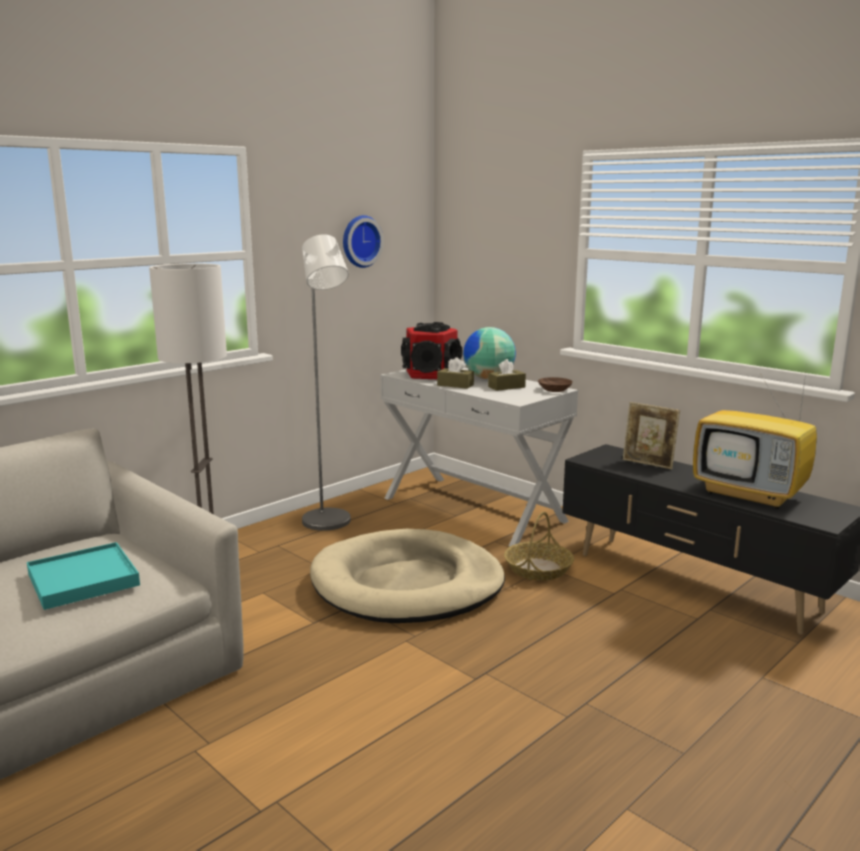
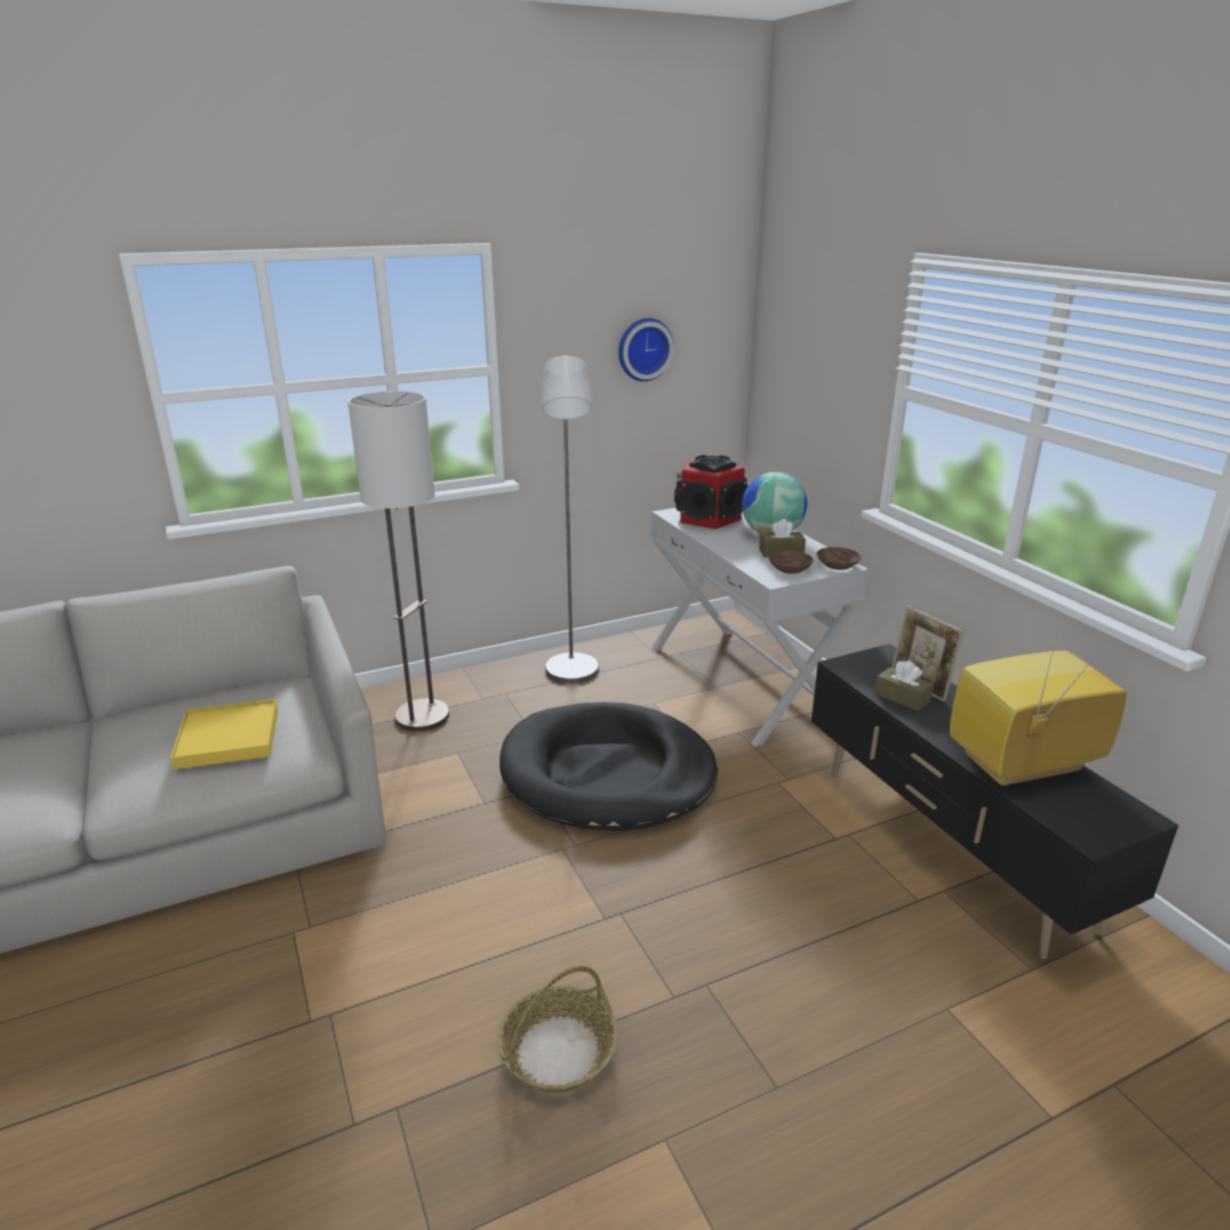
camera: 20 degrees right, 10 degrees up
turquoise tray [27,542,140,610] -> yellow tray [170,699,278,769]
beige dog bed [310,529,505,623] -> black dog bed [500,702,718,831]
brown tissue box [437,357,474,389] -> brown tissue box moved to [875,661,934,711]
basket [504,512,574,581] -> basket moved to [497,966,618,1093]
television [693,367,817,509] -> television turned 105 degrees clockwise [950,639,1126,788]
none -> brown bowl [769,550,813,574]

